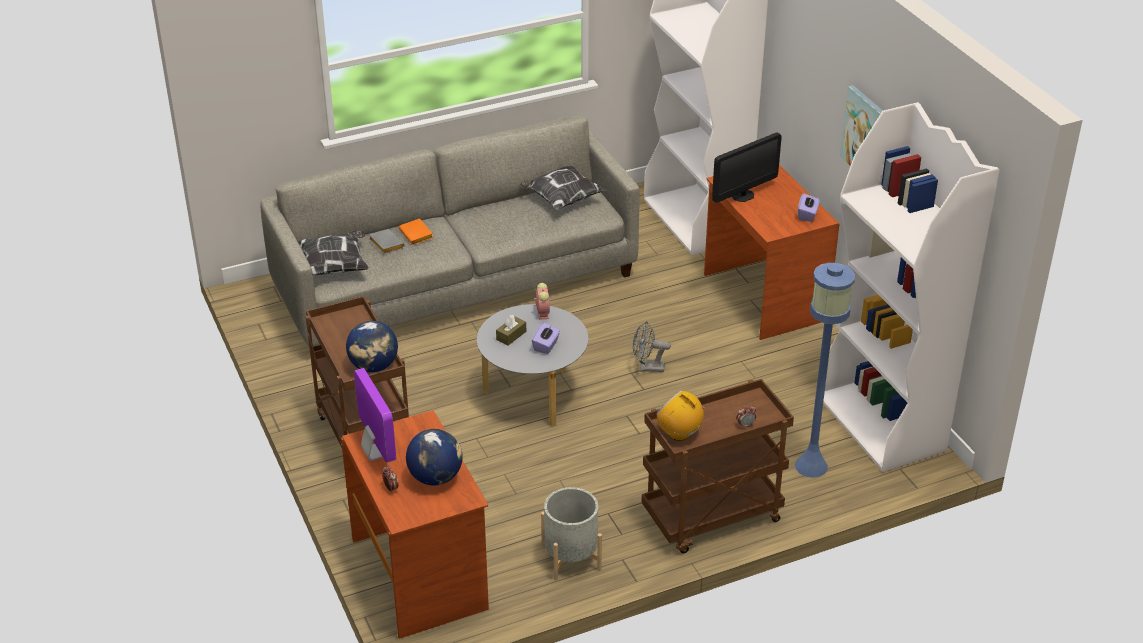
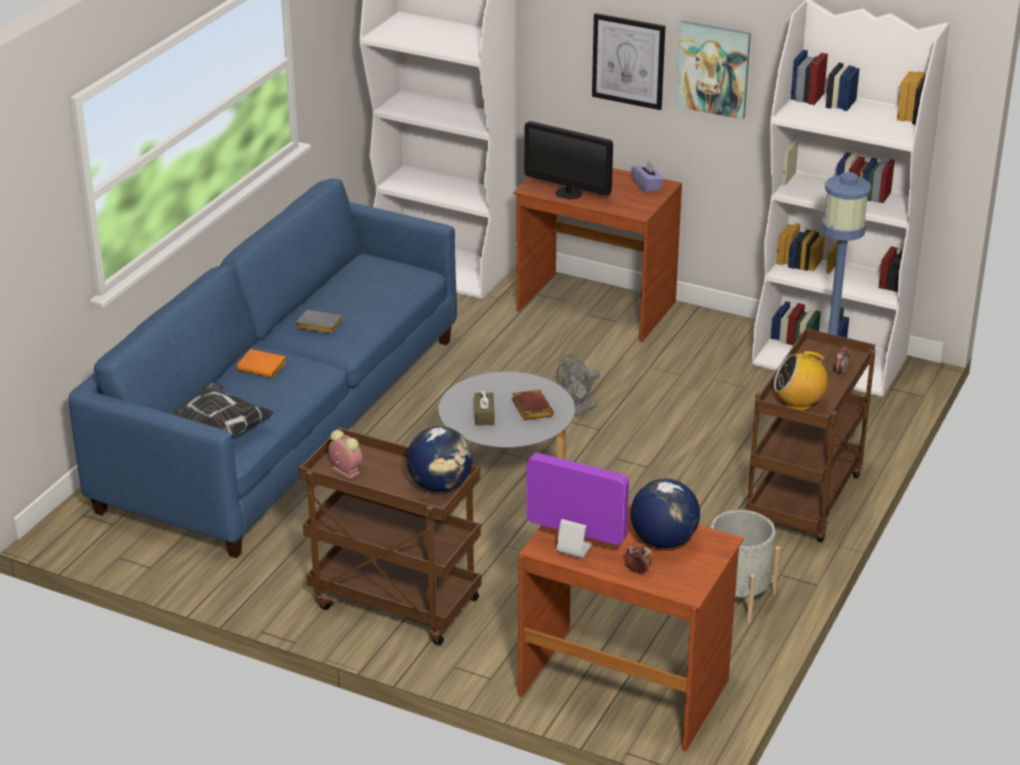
camera: 40 degrees left, 5 degrees down
grey sofa [260,115,640,351] -> blue sofa [69,179,457,558]
grey book [369,229,404,254] -> grey book moved to [296,310,343,334]
pillow [520,165,606,210] -> none
purple tissue box [532,323,560,354] -> brown book [512,390,554,420]
alarm clock [534,283,550,320] -> alarm clock moved to [328,430,362,479]
monitor [712,133,782,203] -> monitor turned 105 degrees clockwise [524,121,613,199]
none -> picture [592,13,665,110]

